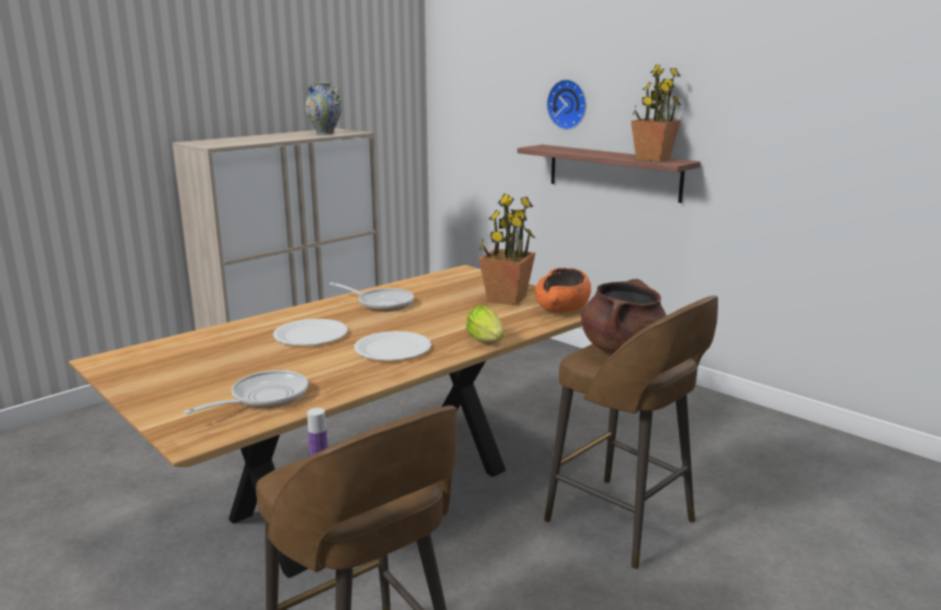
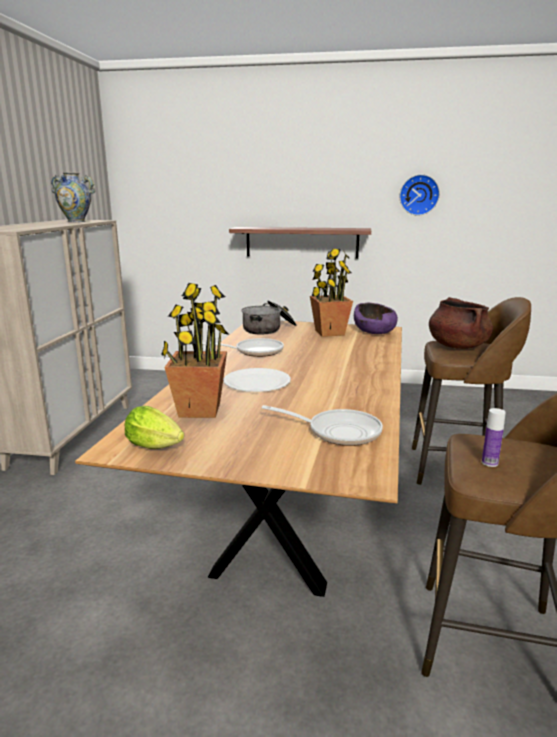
camera: 35 degrees left, 0 degrees up
frying pan [184,370,308,415] -> frying pan turned 105 degrees clockwise [262,405,383,446]
white plate [354,331,432,361] -> none
lettuce [466,306,503,342] -> lettuce moved to [124,406,184,449]
orange bowl [535,268,591,313] -> purple bowl [354,303,398,334]
wall clock [547,79,586,130] -> wall clock moved to [400,174,440,216]
potted plant [631,64,681,162] -> potted plant moved to [161,283,229,418]
none -> cooking pot [241,301,296,334]

